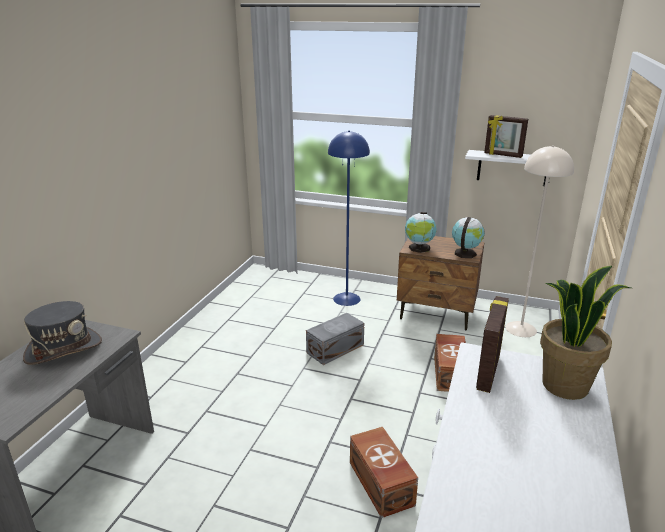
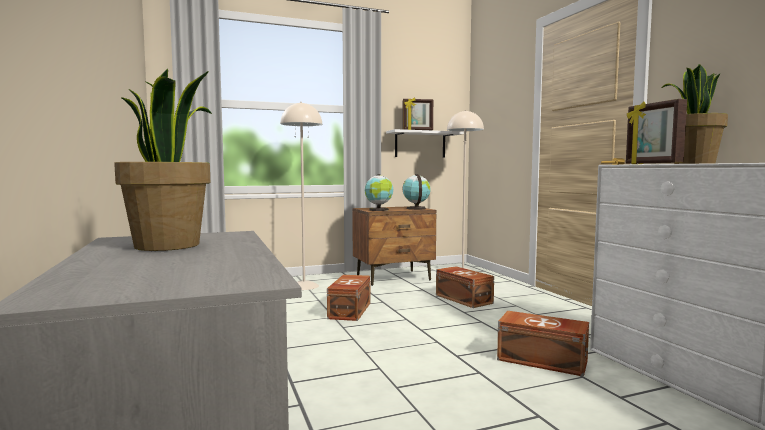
camera: 40 degrees left, 20 degrees down
grey hat [23,301,102,365] -> potted plant [114,69,212,251]
grey storage box [306,313,364,365] -> brown storage box [327,275,370,321]
blue floor lamp [328,130,370,306] -> beige floor lamp [280,102,322,290]

